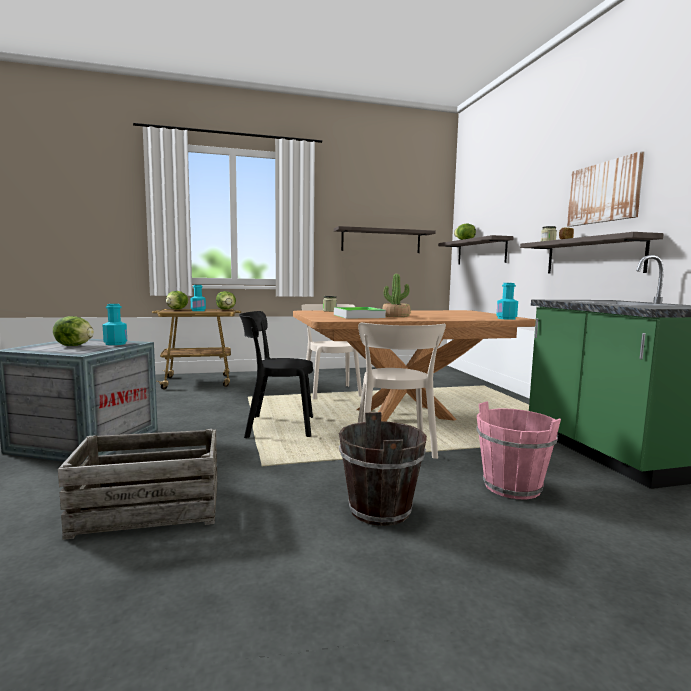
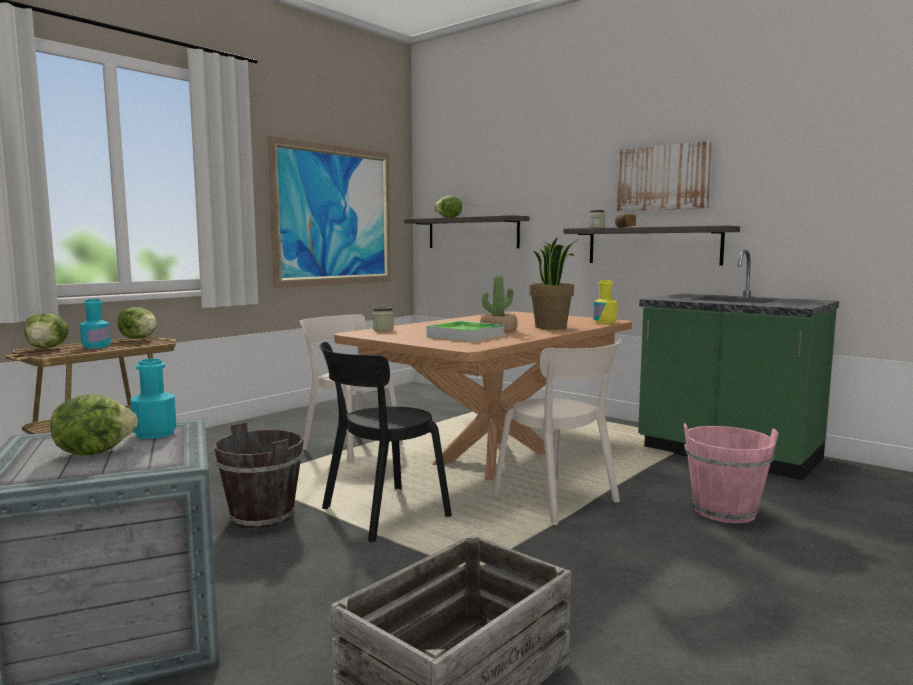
camera: 35 degrees left, 0 degrees up
shelf [334,226,436,253] -> picture [267,136,391,288]
brown bucket [339,412,427,526] -> brown bucket moved to [213,422,304,529]
turquoise bottle [496,283,518,320] -> yellow bottle [593,280,617,324]
none -> potted plant [529,237,579,329]

